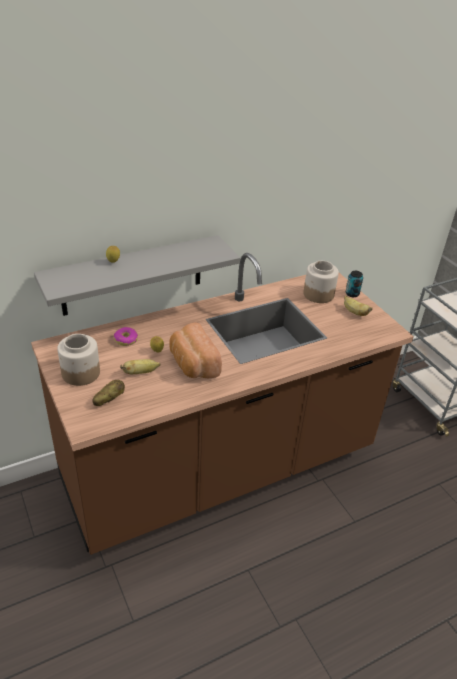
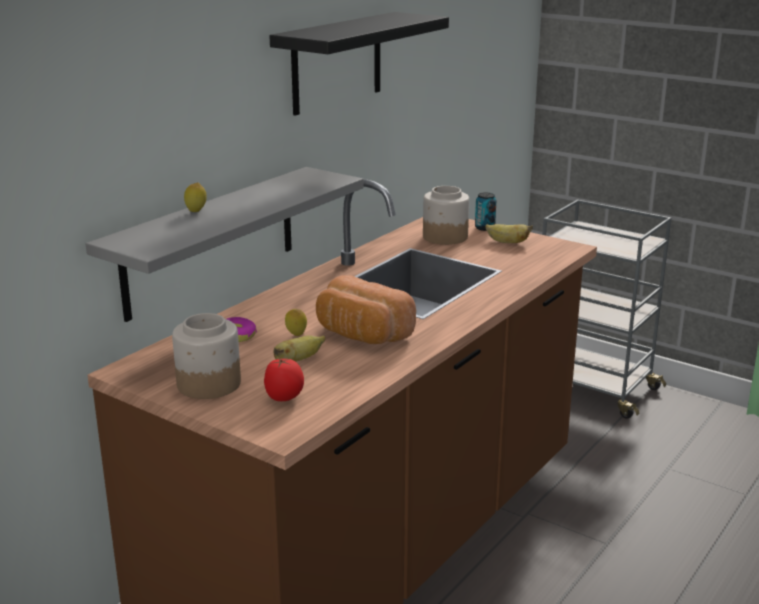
camera: 25 degrees left, 15 degrees down
potato [92,380,125,406] -> tomato [264,358,304,401]
none -> black shelf [270,12,449,115]

